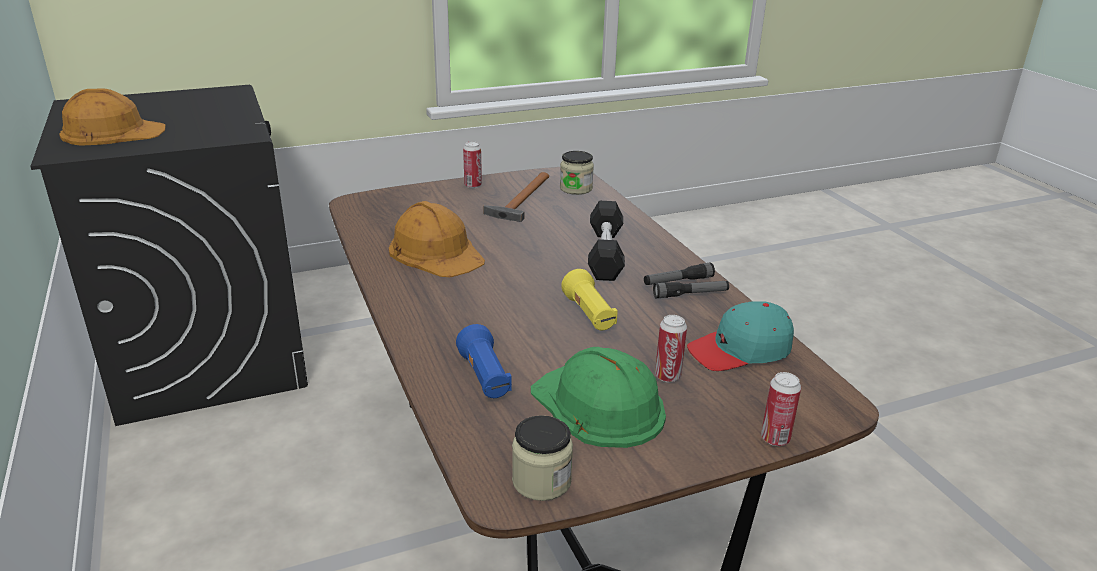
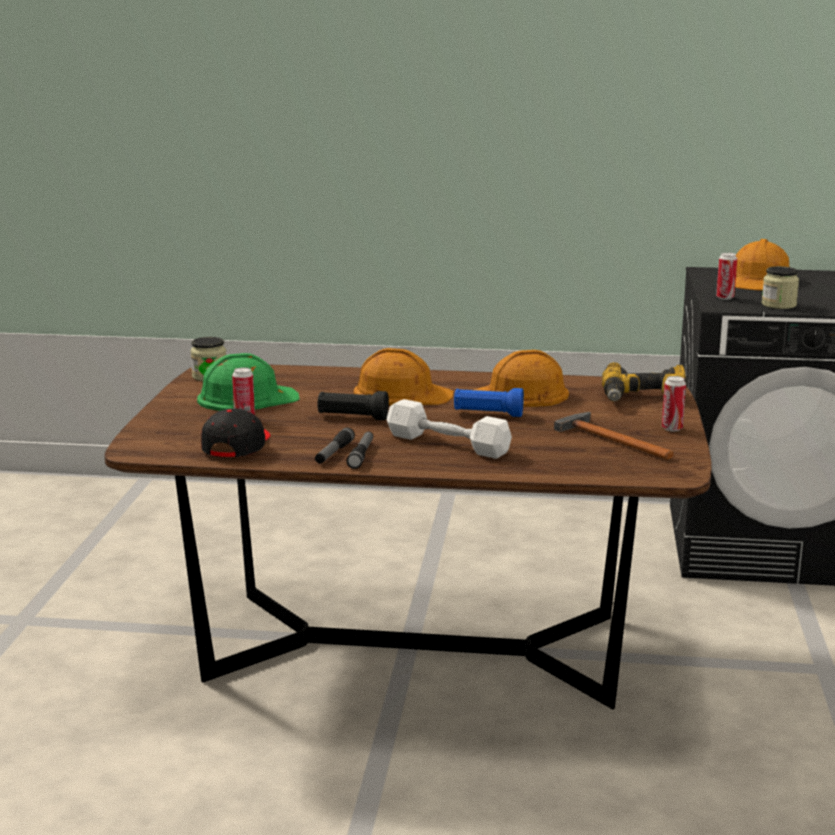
camera: 120 degrees right, 10 degrees down
blue flashlight [456,324,512,398] -> blue flashlight moved to [454,388,524,417]
jar [560,151,594,195] -> jar moved to [761,266,799,309]
yellow flashlight [561,269,618,331] -> black flashlight [318,391,389,420]
black dumbbell [588,201,625,281] -> white dumbbell [386,399,512,459]
turquoise cap [687,301,794,371] -> black cap [201,408,270,457]
can [761,372,801,446] -> can moved to [716,253,737,300]
none -> orange hard hat [354,348,454,405]
none -> power drill [602,362,687,401]

